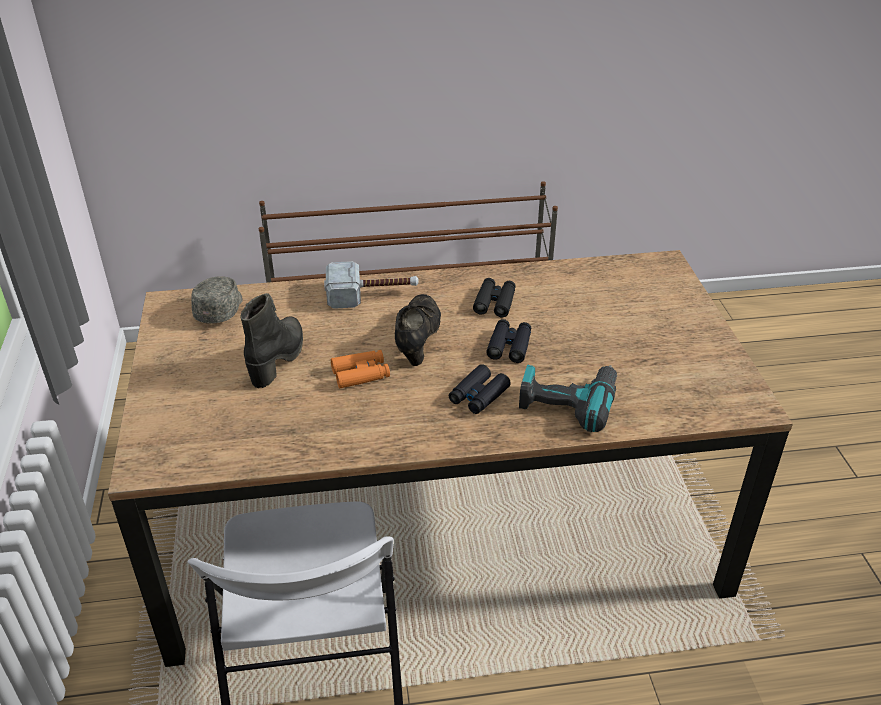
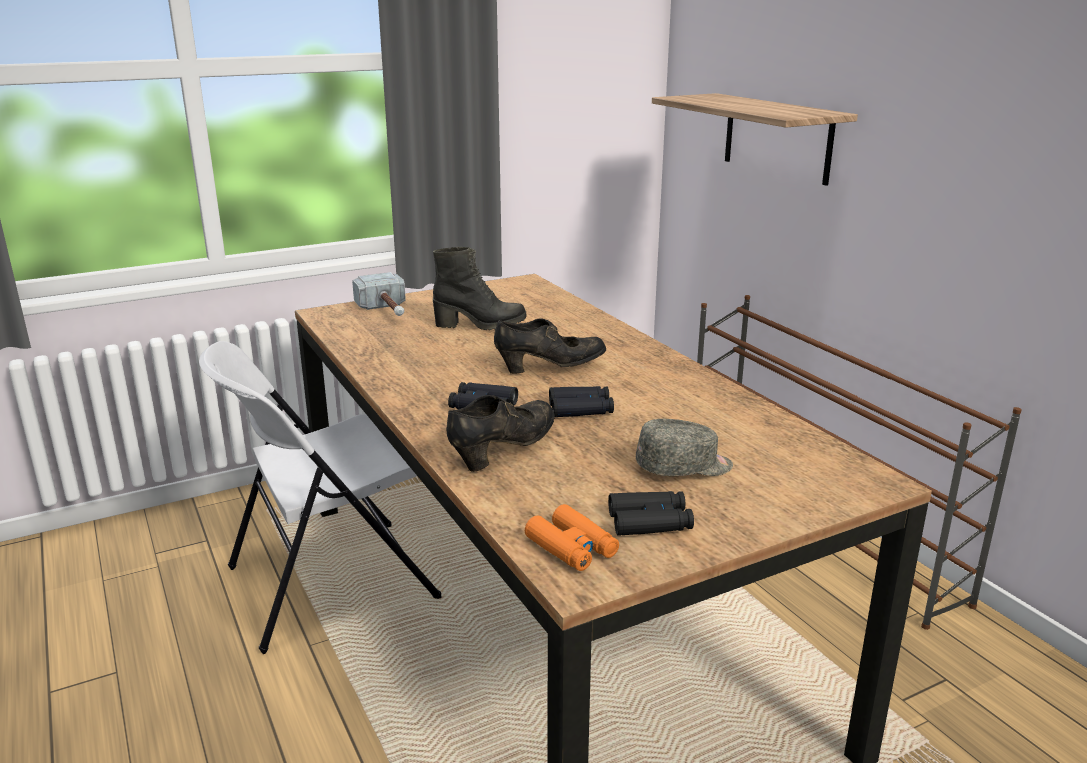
camera: 70 degrees right, 15 degrees down
grey cap [191,276,243,323] -> grey cap moved to [636,419,733,476]
hammer [324,261,419,309] -> hammer moved to [352,272,406,316]
orange binoculars [331,350,390,388] -> orange binoculars moved to [525,504,619,571]
black binoculars [473,278,516,317] -> black binoculars moved to [608,491,694,536]
power drill [519,364,617,432] -> black shoe [446,395,555,472]
none -> shelf [652,93,858,186]

